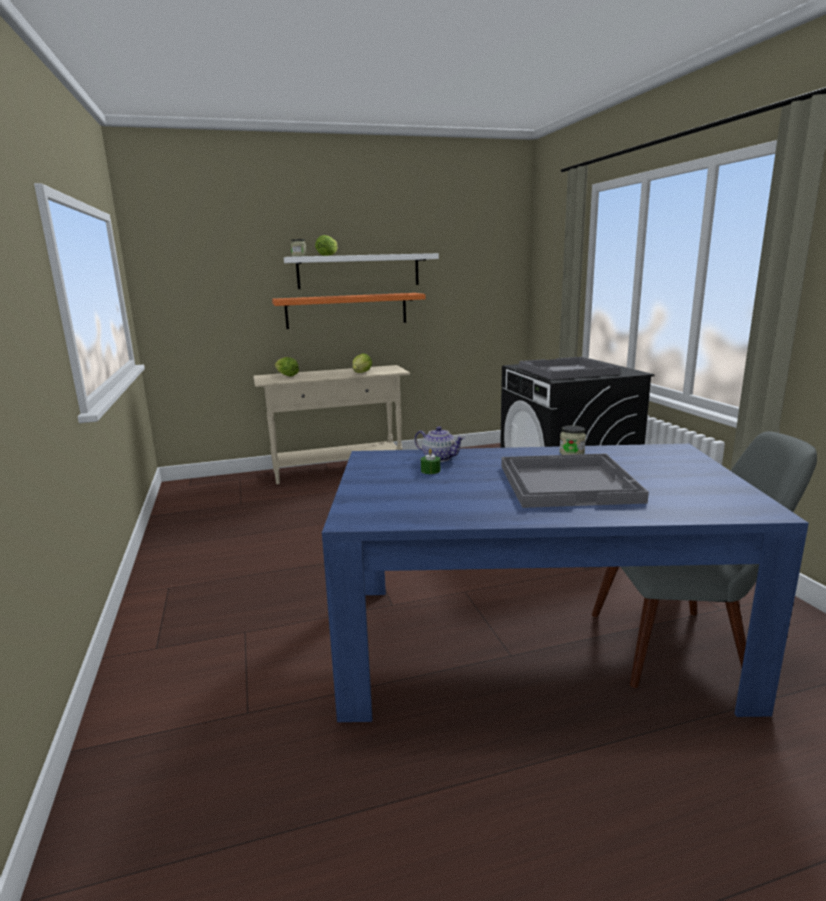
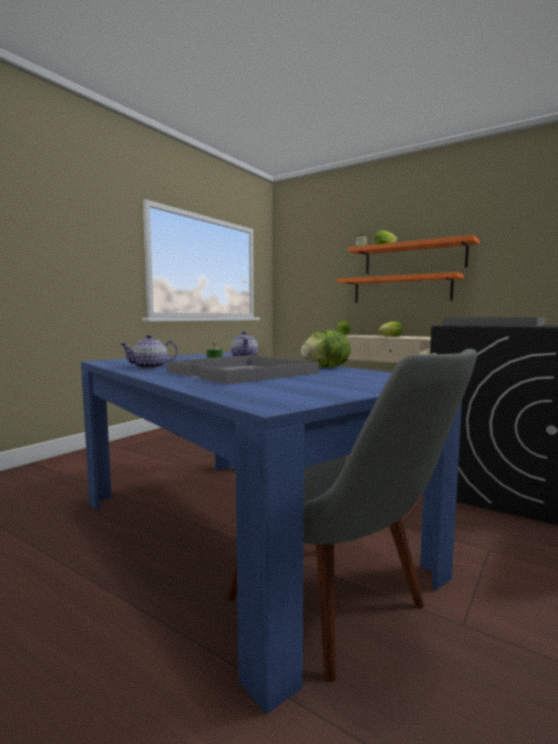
camera: 50 degrees right, 10 degrees down
white shelf [284,253,439,289] -> orange shelf [348,235,480,273]
jar [559,425,586,455] -> lettuce [301,330,351,368]
none -> teapot [120,335,178,369]

